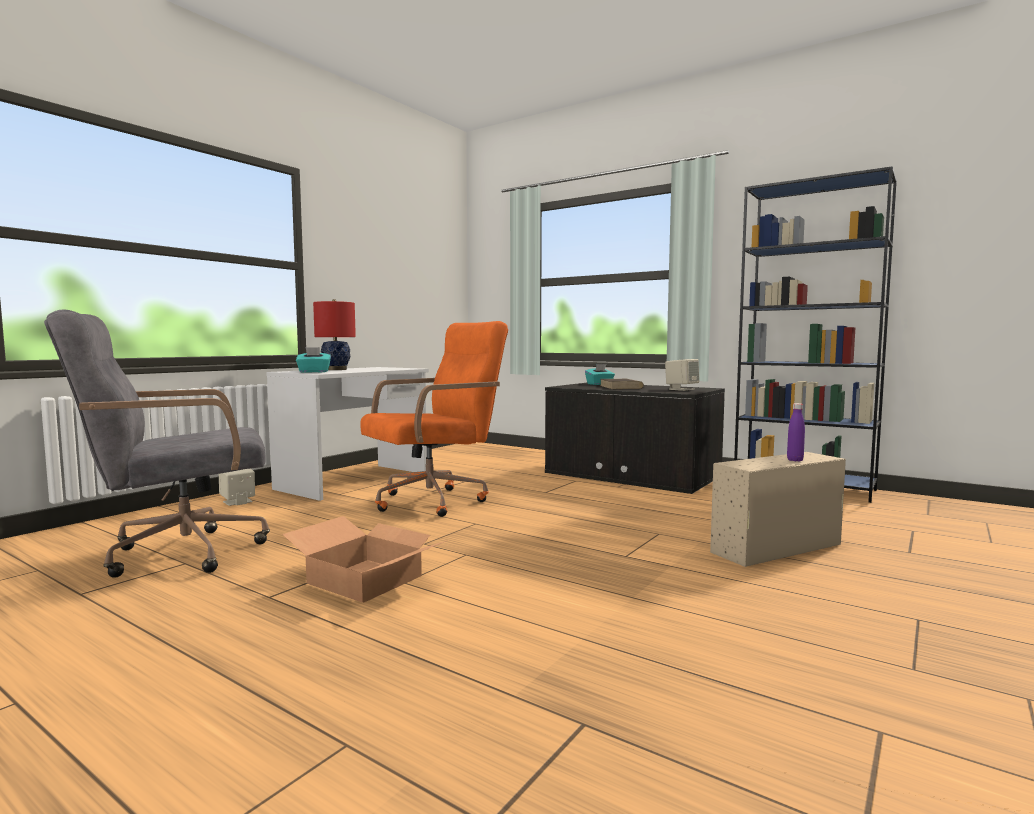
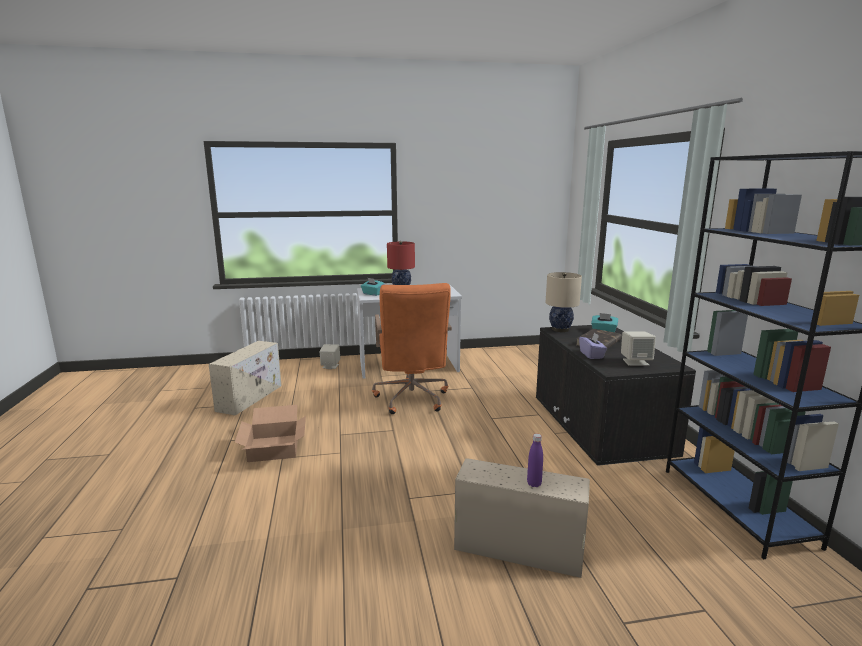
camera: 45 degrees right, 10 degrees up
grey office chair [44,309,270,578] -> beige storage box [209,341,282,415]
orange office chair [360,321,508,517] -> orange office chair turned 75 degrees clockwise [372,283,452,414]
none -> beige table lamp [545,272,582,332]
none -> purple tissue box [579,333,607,359]

